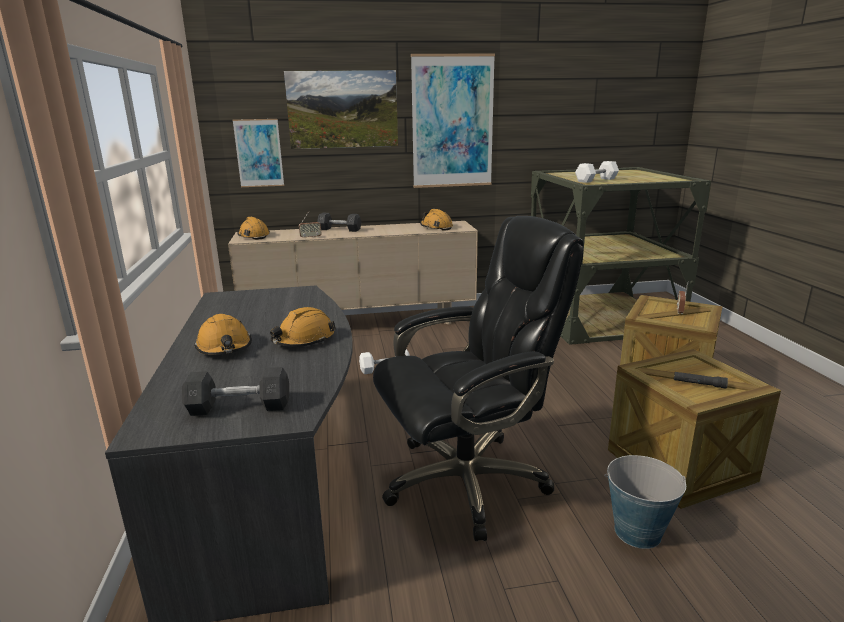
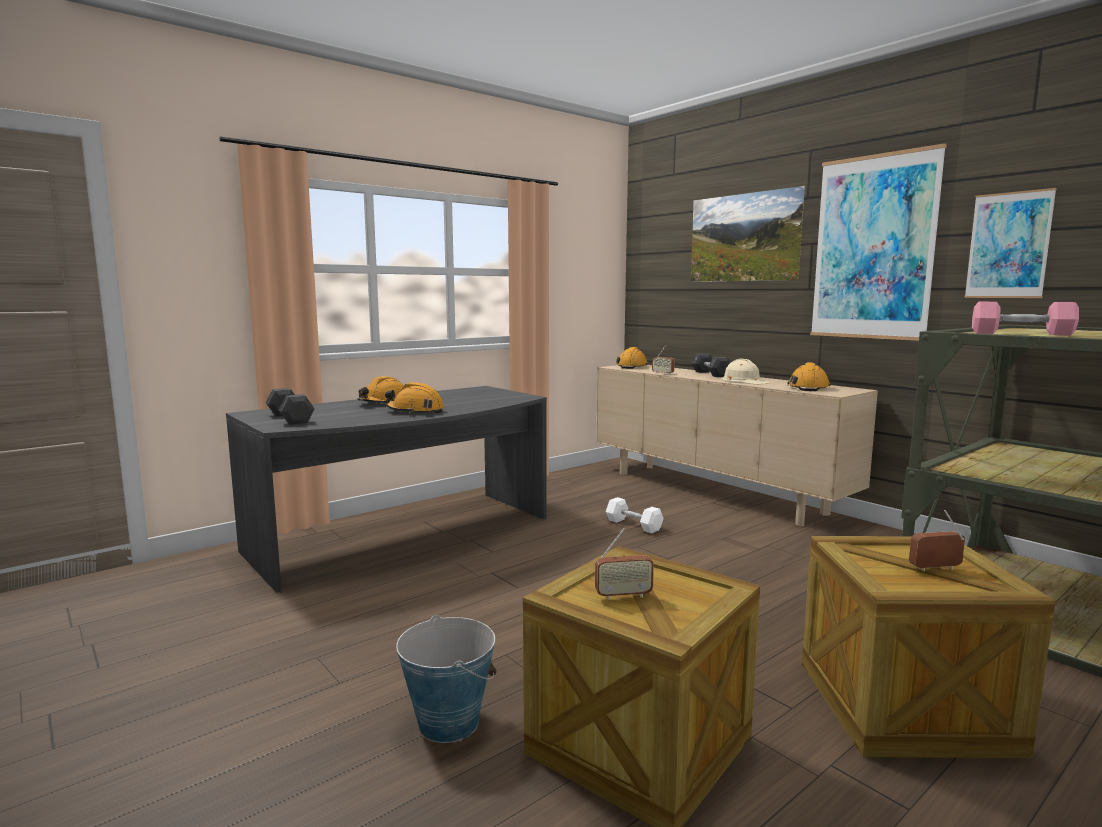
camera: 60 degrees right, 10 degrees down
picture [233,119,284,187] -> picture moved to [964,188,1057,298]
black office chair [373,216,584,541] -> none
white dumbbell [575,161,619,183] -> pink dumbbell [972,302,1079,336]
black flashlight [674,372,728,389] -> radio [595,528,654,600]
none -> beige hard hat [722,359,770,385]

